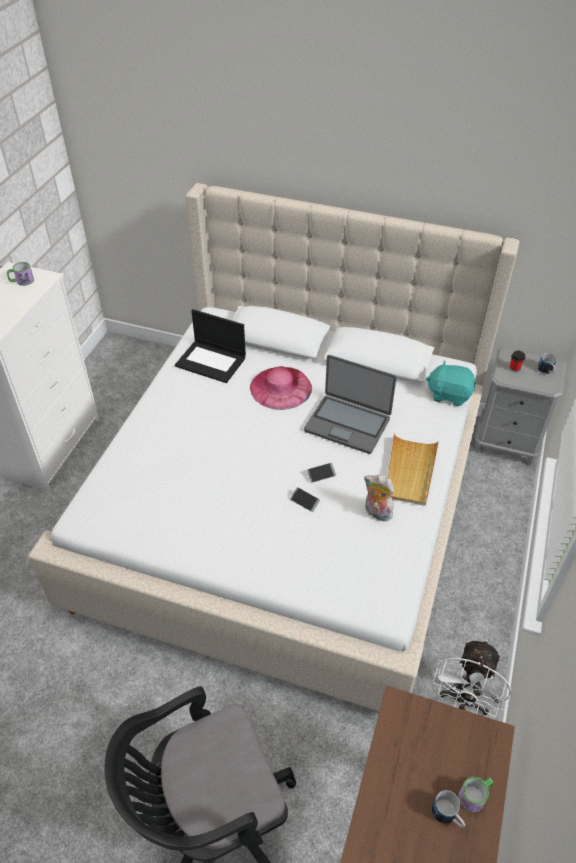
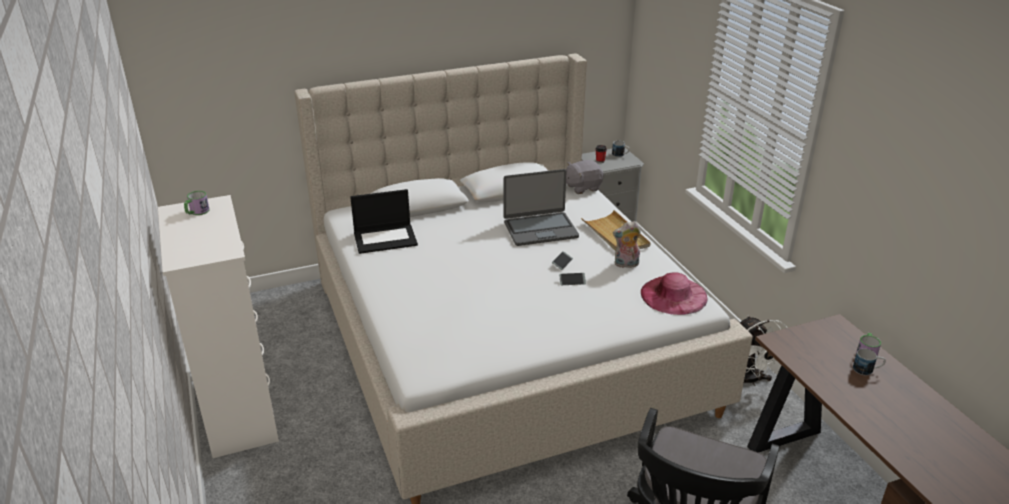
camera: 40 degrees left, 15 degrees down
pink hat [250,366,312,410] -> pink hat moved to [641,272,708,315]
turquoise plush toy [426,360,475,406] -> grey plush toy [566,160,603,194]

